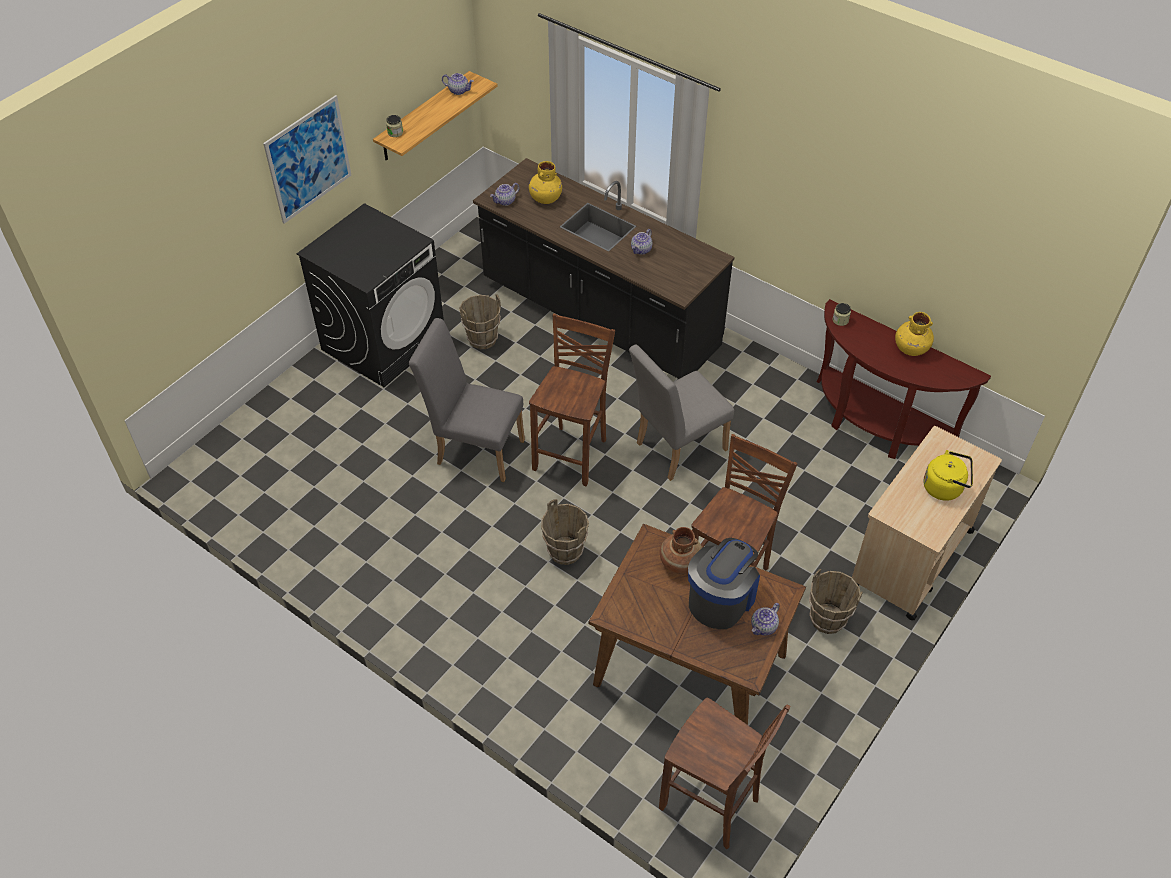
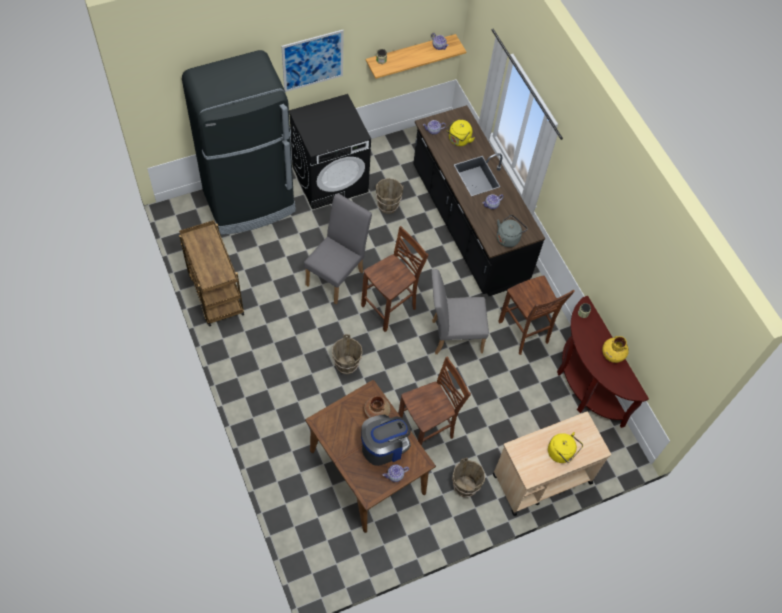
camera: 25 degrees right, 10 degrees up
grey chair [409,318,525,482] -> grey chair turned 75 degrees clockwise [304,193,372,304]
yellow vase [529,161,562,204] -> yellow kettle [446,120,475,146]
brown stool [659,698,790,849] -> brown stool moved to [498,275,575,355]
none -> brown cart [179,220,244,327]
none -> black fridge [182,50,296,235]
none -> grey kettle [497,215,528,247]

